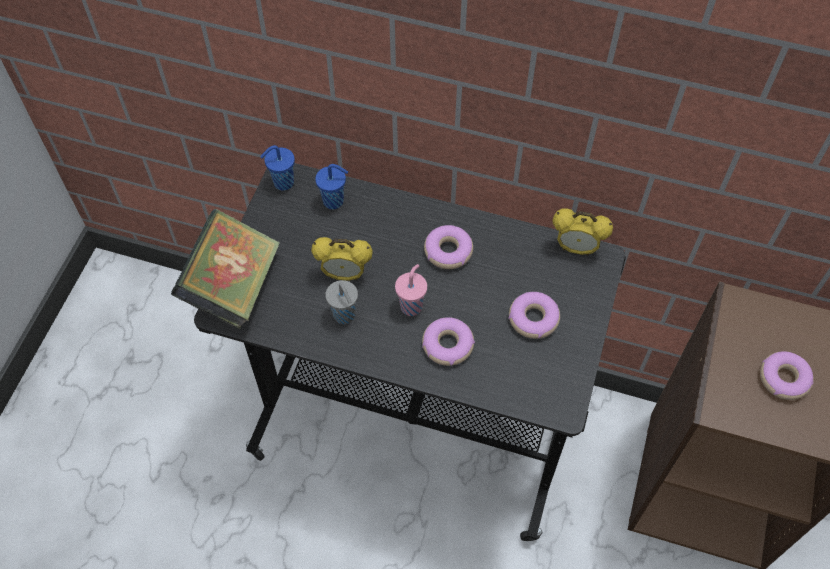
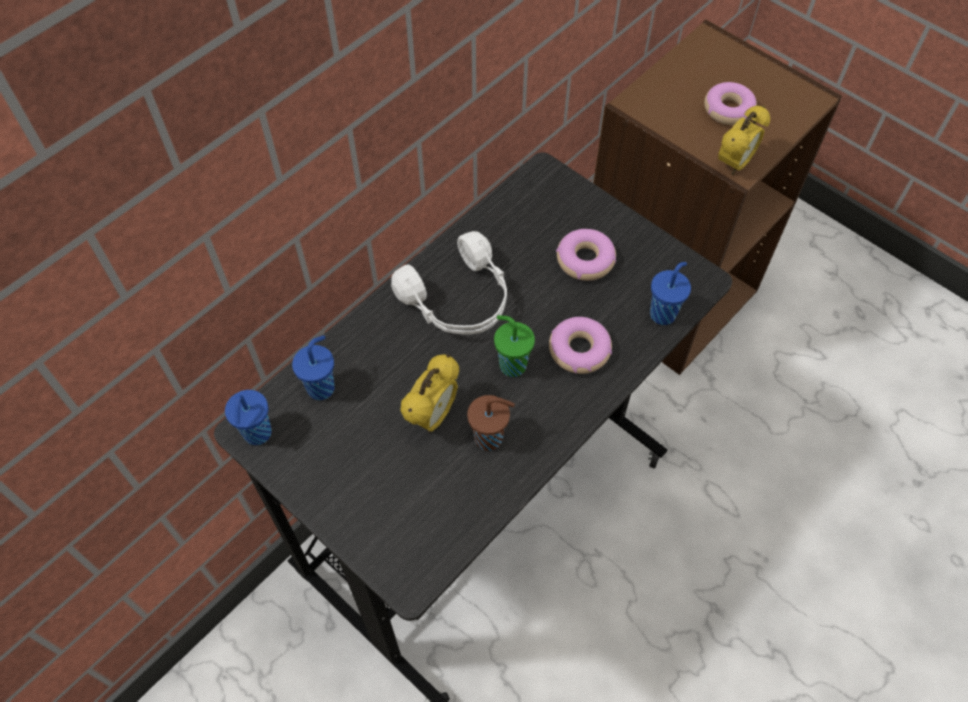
camera: 65 degrees left, 0 degrees up
book [171,209,280,330] -> none
grey cup [325,280,358,324] -> brown cup [467,395,515,451]
pink cup [395,264,427,316] -> green cup [494,315,535,377]
donut [424,225,473,269] -> white headphones [391,231,507,335]
alarm clock [553,208,613,255] -> alarm clock moved to [718,105,770,175]
none -> blue cup [650,262,691,325]

